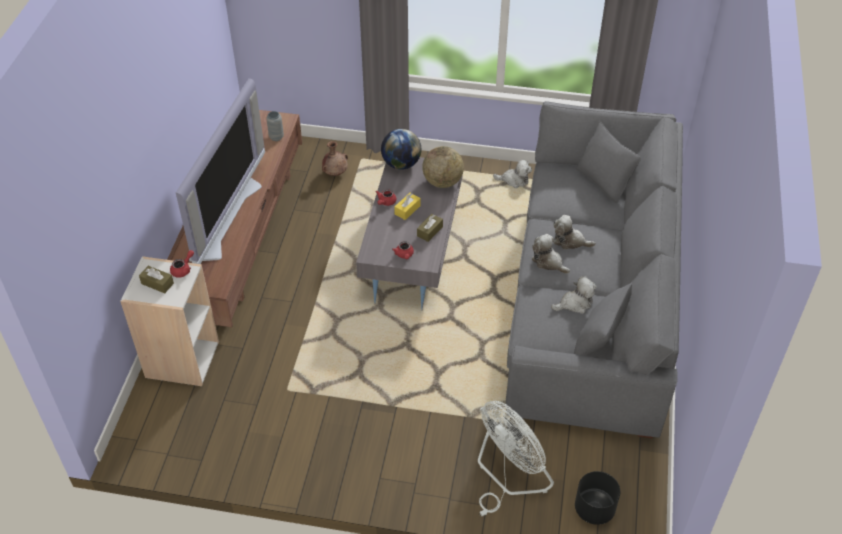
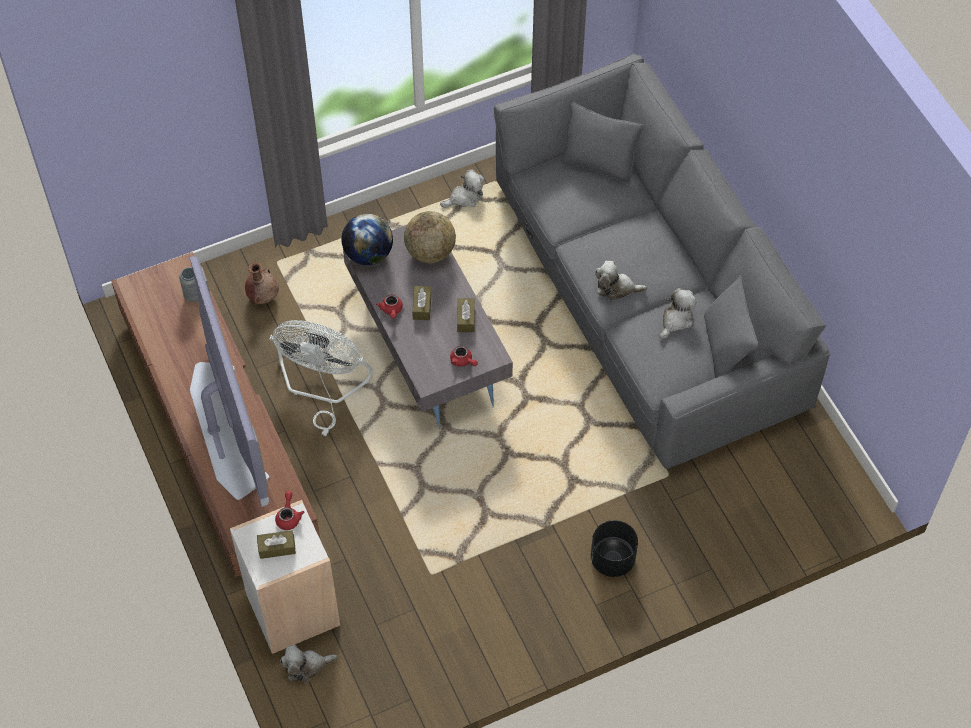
camera: 35 degrees left, 10 degrees up
yellow tissue box [394,193,421,220] -> brown tissue box [412,286,431,320]
white fan [478,401,554,516] -> white fan moved to [269,320,373,437]
plush toy [553,215,596,250] -> plush toy moved to [280,645,338,682]
black planter [575,471,620,525] -> black planter moved to [591,520,638,577]

